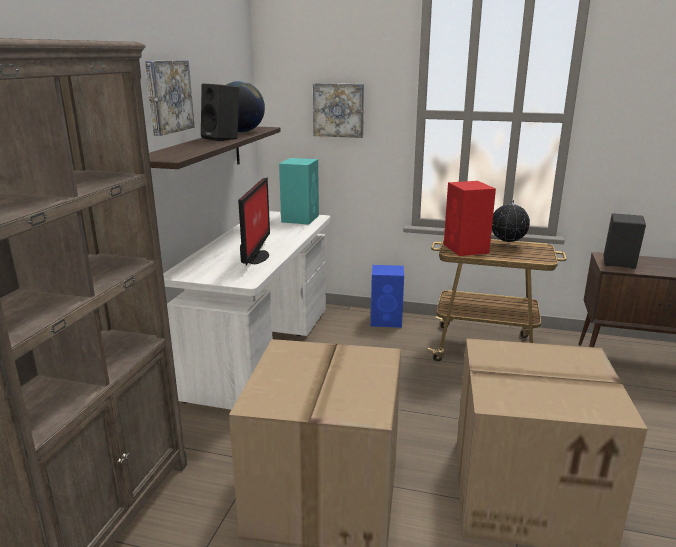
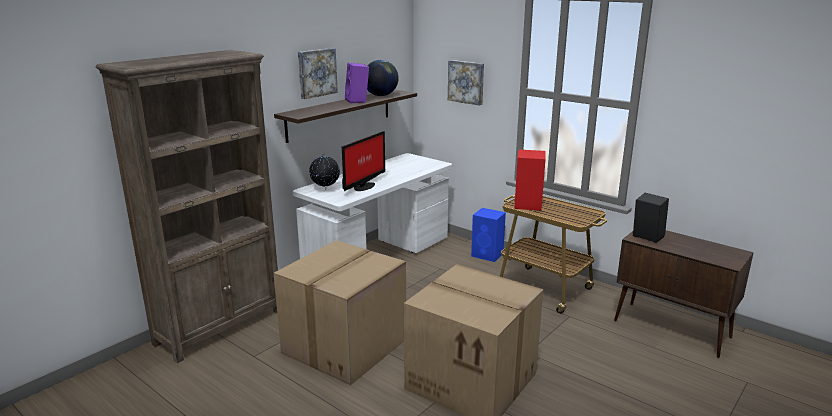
camera: 25 degrees right, 0 degrees up
black speaker [201,83,239,141] -> purple speaker [345,63,369,104]
turquoise speaker [279,158,319,225] -> none
globe [492,200,530,246] -> globe moved to [309,153,340,190]

